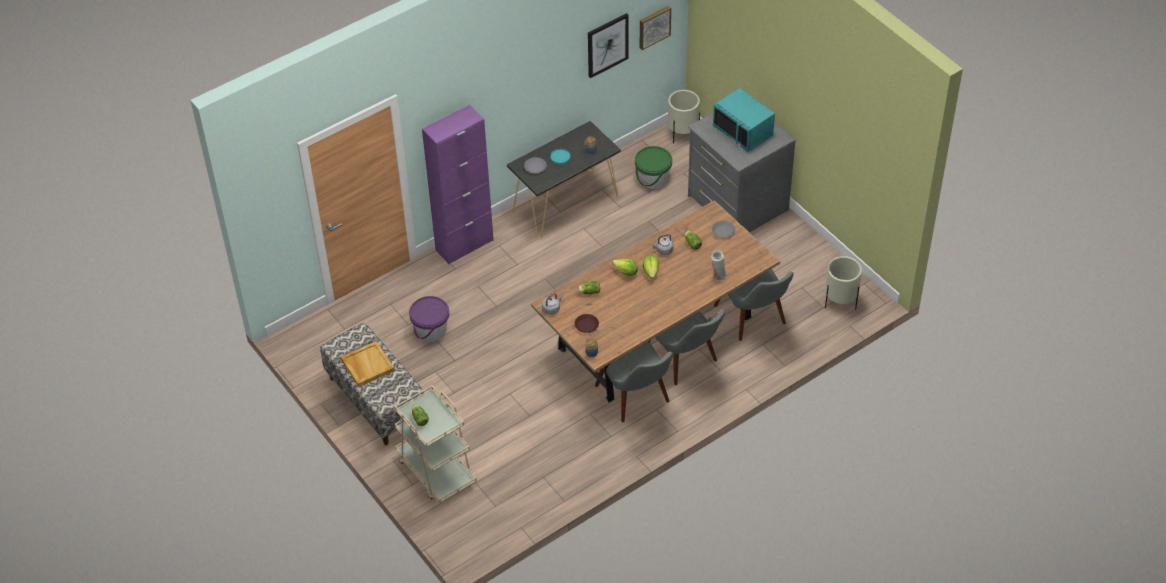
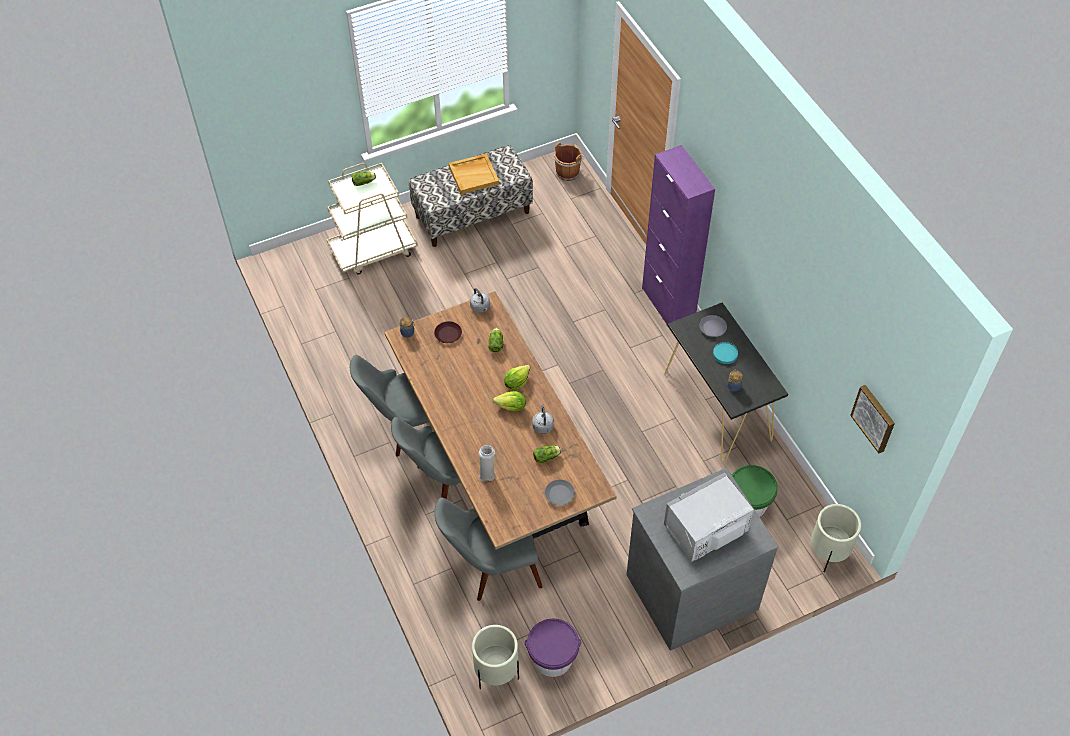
camera: 100 degrees right, 5 degrees up
purple bucket [409,296,449,342] -> purple bucket moved to [525,619,581,677]
picture [588,13,629,78] -> none
turquoise microwave [713,88,775,152] -> grey microwave [664,473,754,562]
none -> brown bucket [554,142,585,181]

